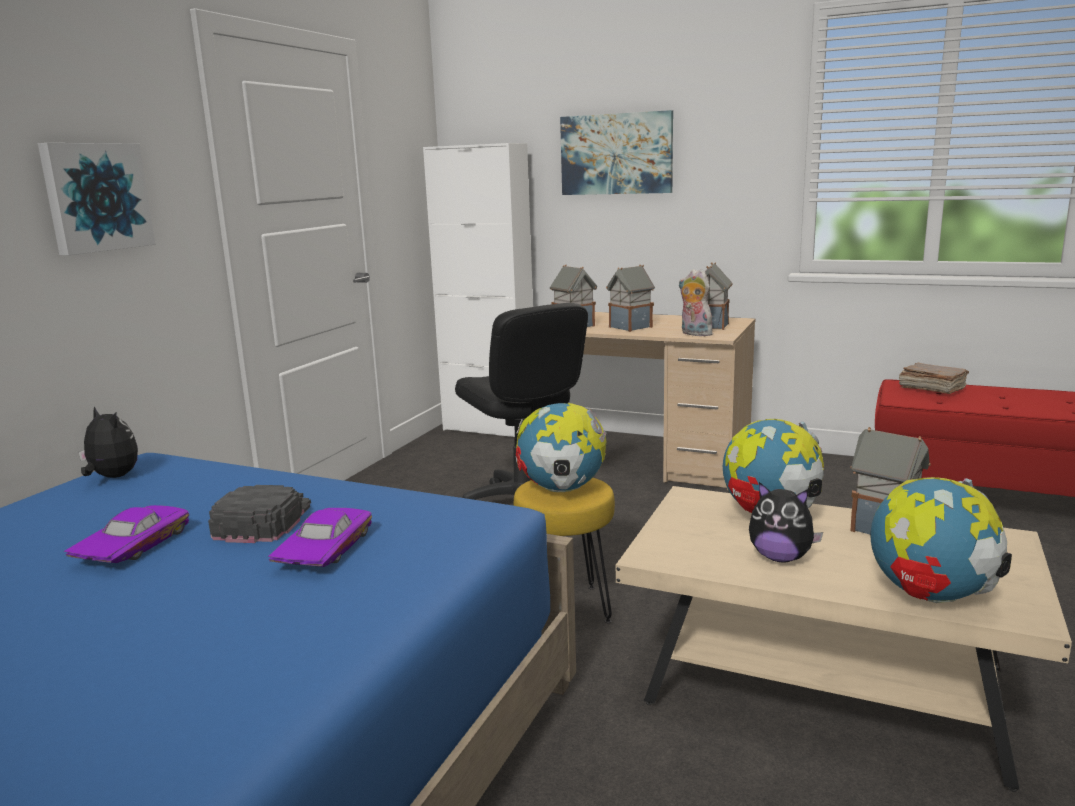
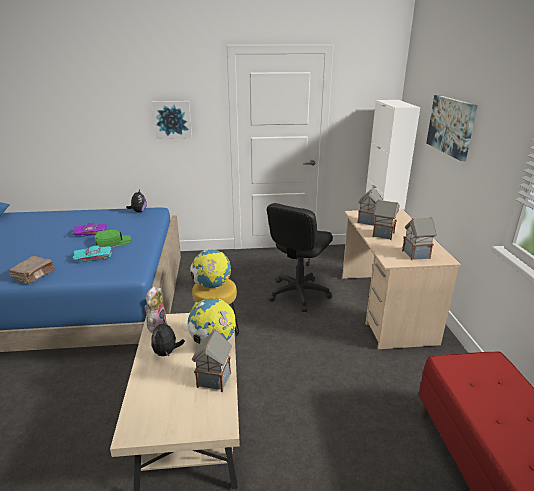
camera: 60 degrees right, 10 degrees up
black cap [208,485,311,543] -> green cap [95,230,131,247]
purple toy car [268,508,372,567] -> turquoise toy car [72,245,112,262]
plush toy [679,269,713,337] -> plush toy moved to [144,286,168,333]
globe [871,477,1012,603] -> none
brown book [899,363,969,394] -> brown book moved to [9,256,55,283]

